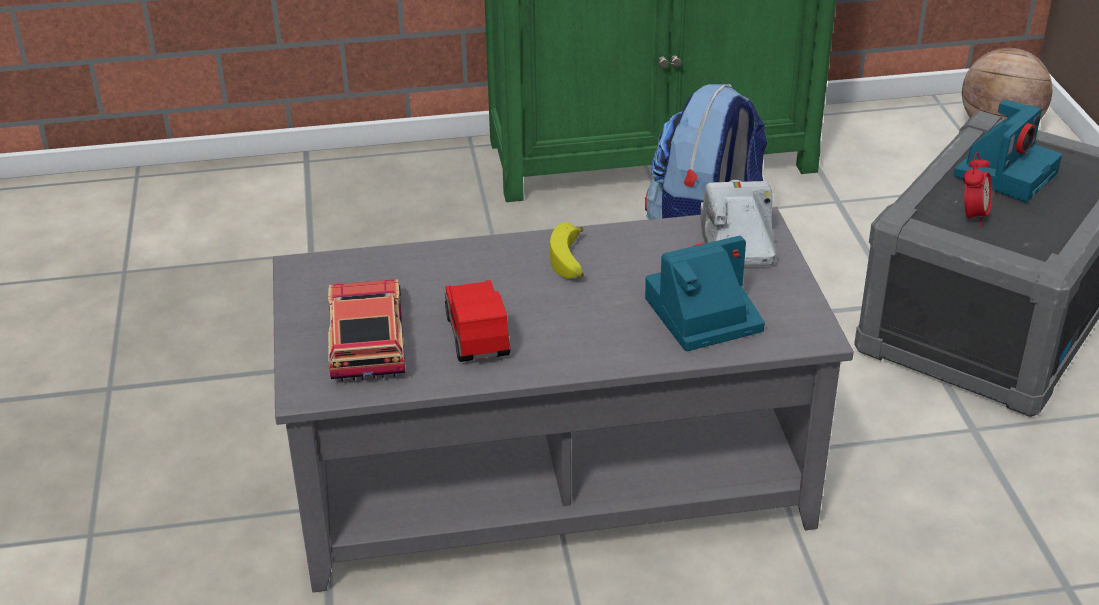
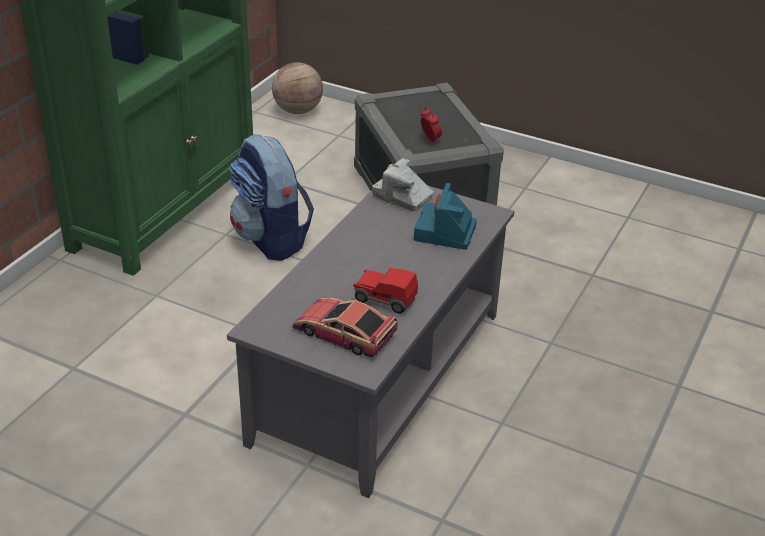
camera: 55 degrees left, 0 degrees up
banana [550,222,583,278] -> none
camera [954,100,1062,202] -> none

